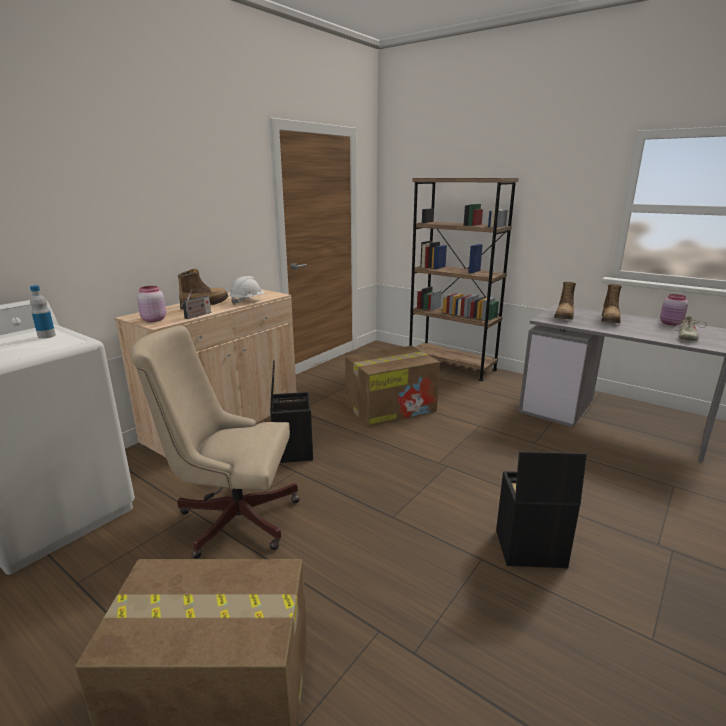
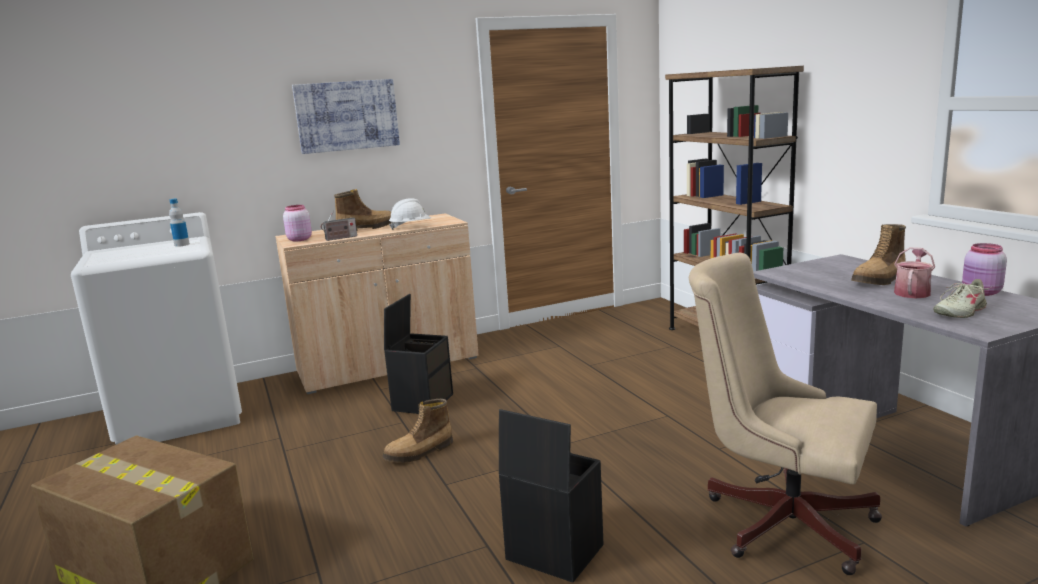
camera: 30 degrees right, 5 degrees down
beige office chair [130,325,300,559] -> beige office chair moved to [689,253,882,575]
cardboard box [345,346,440,427] -> none
boot [554,282,576,320] -> boot moved to [382,399,453,463]
none -> picture [292,79,400,154]
none -> watering can [894,247,935,298]

